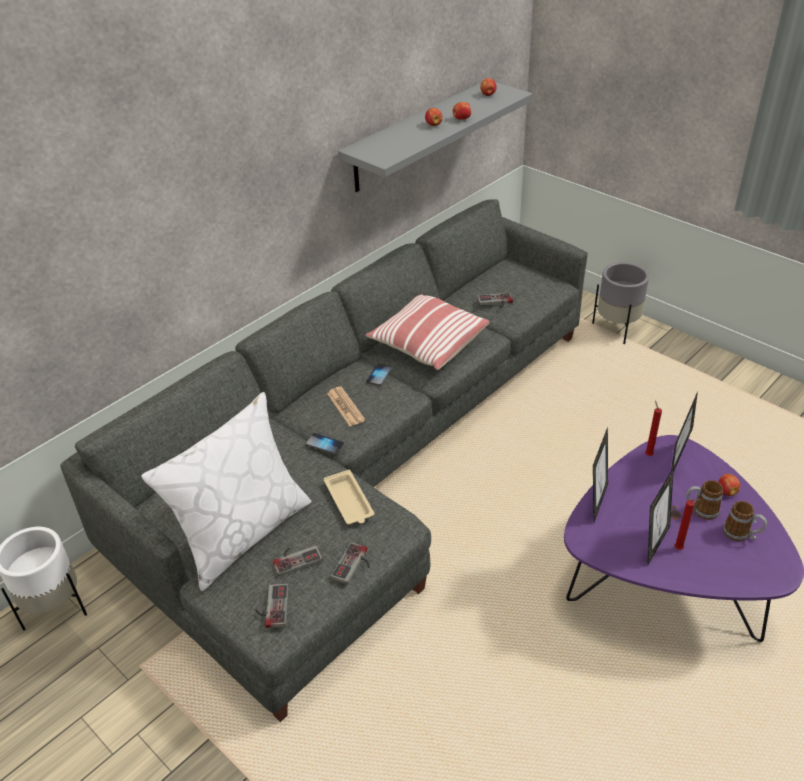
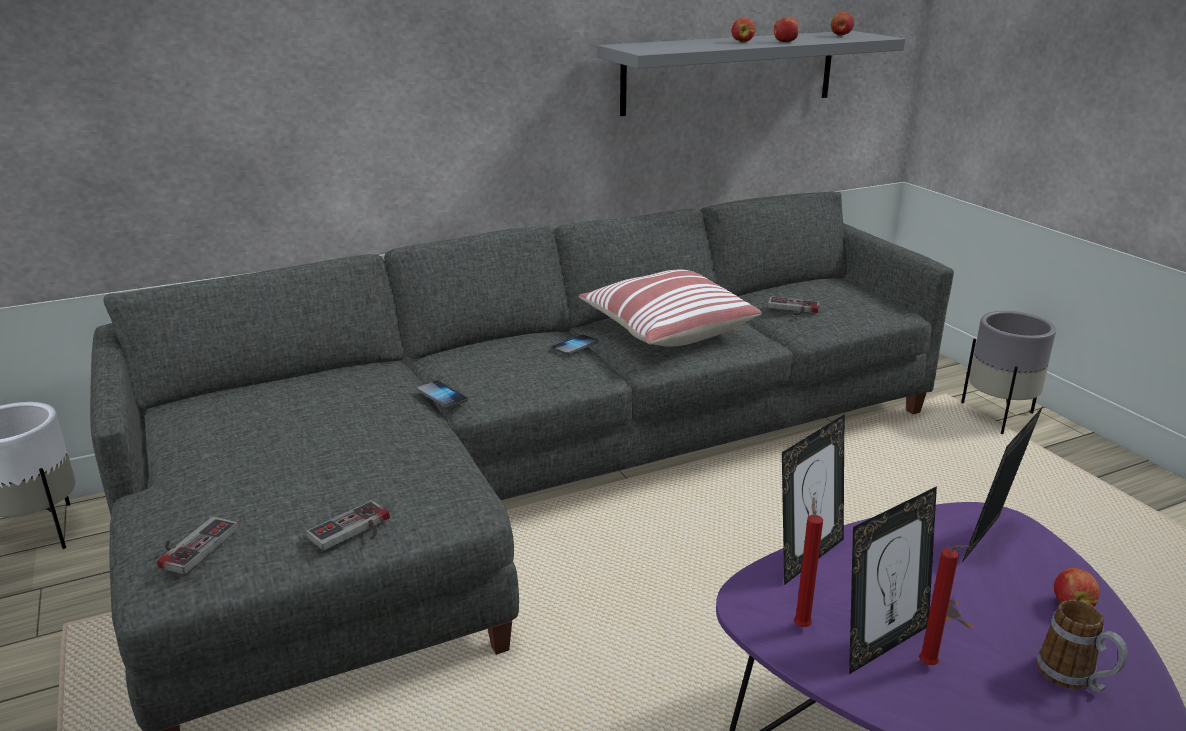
camera: 20 degrees right, 15 degrees down
white pillow [141,392,311,591] -> none
game controller [273,546,323,577] -> none
beige tray [324,470,374,524] -> none
newspaper [327,387,365,426] -> none
red candle [645,400,662,456] -> red candle moved to [794,497,823,627]
mug [686,480,723,520] -> none

